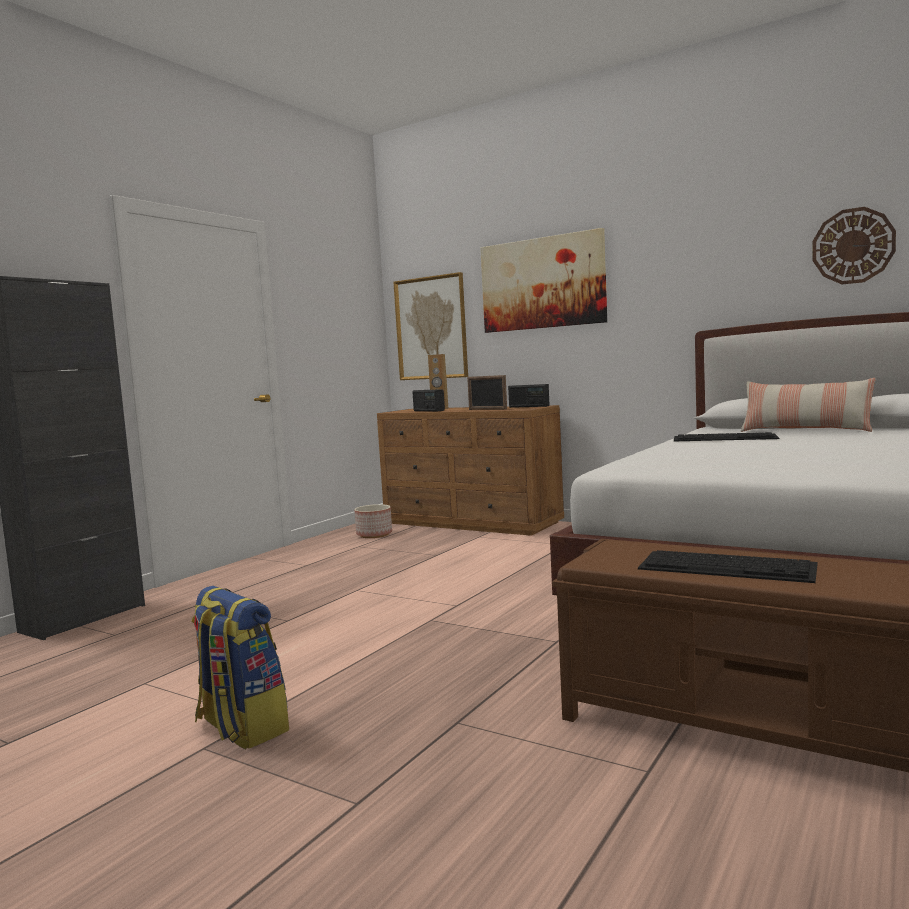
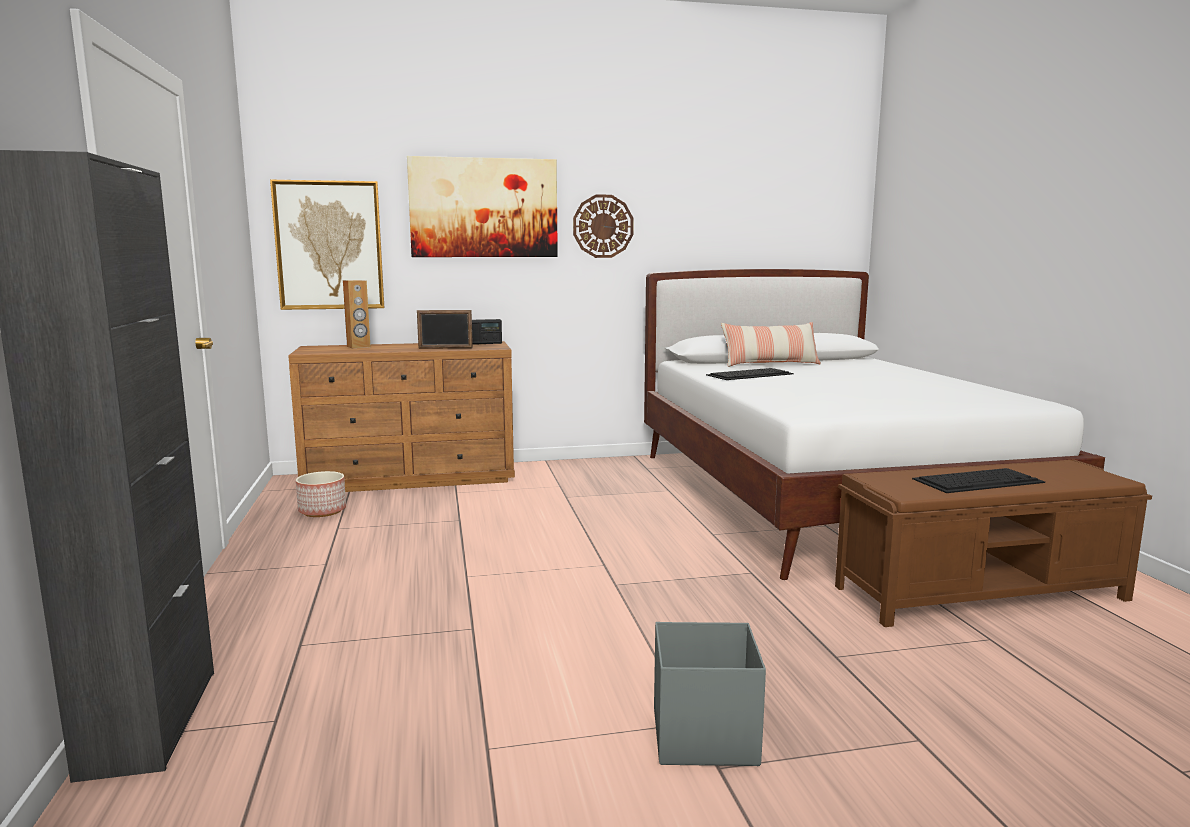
camera: 45 degrees left, 5 degrees up
backpack [192,586,289,749] -> grey storage box [654,622,766,766]
radio [413,389,445,411] -> none
wall clock [813,207,896,284] -> wall clock moved to [573,194,634,258]

